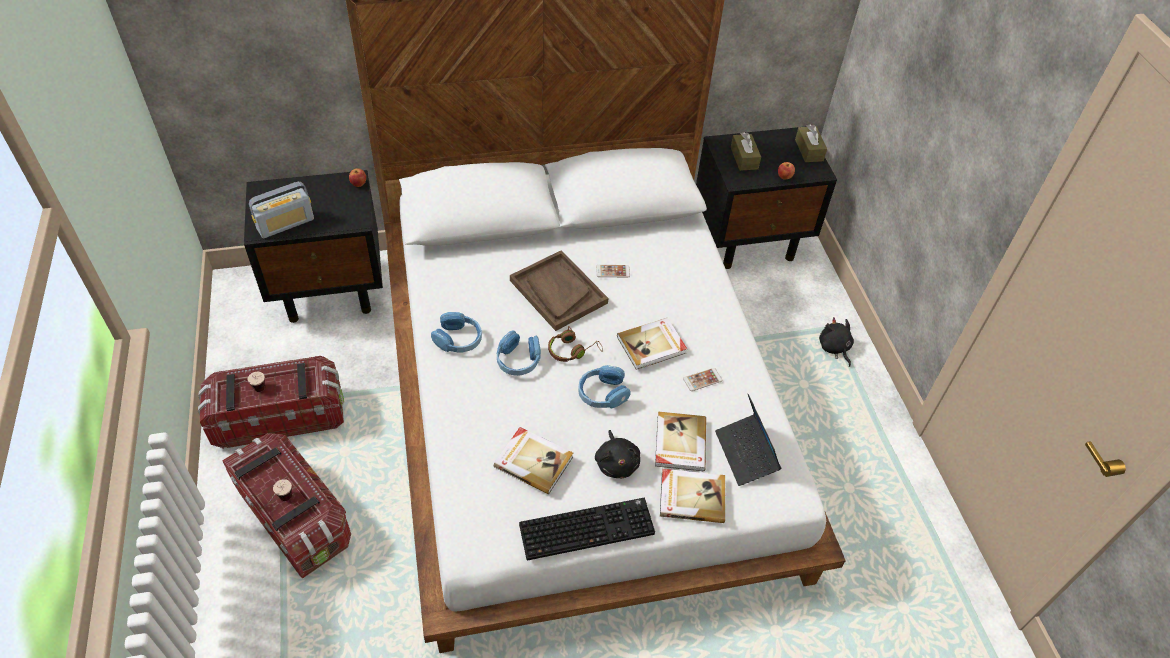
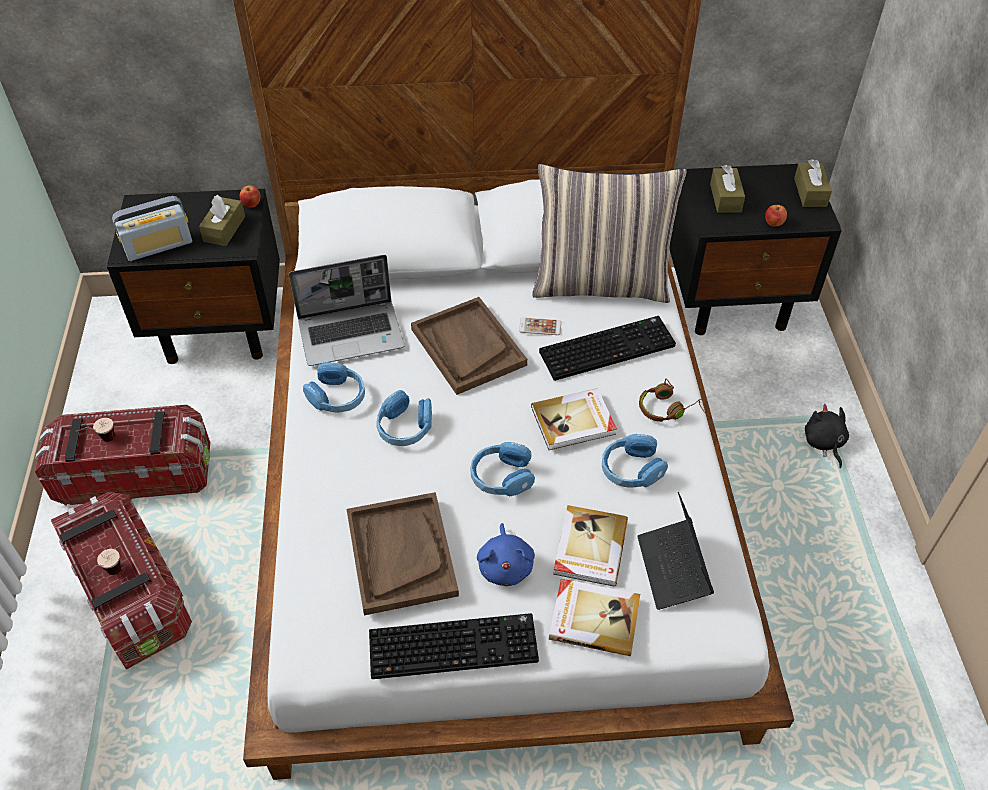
camera: 10 degrees right, 0 degrees up
book [494,427,573,494] -> brown tray [347,492,459,615]
brown headphones [548,326,603,362] -> brown headphones moved to [639,379,707,422]
black plush toy [595,430,640,479] -> blue plush toy [477,523,535,586]
phone [683,368,722,391] -> blue headphones [602,434,668,487]
none -> brown tissue box [199,195,245,246]
none -> laptop [289,255,405,366]
none -> pillow [532,164,687,303]
none -> keyboard [539,316,676,381]

